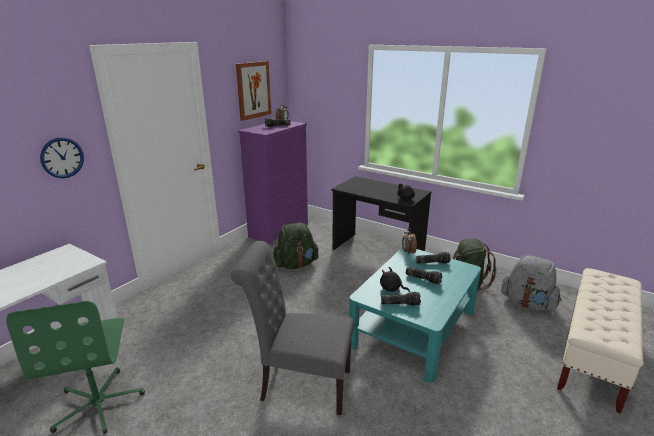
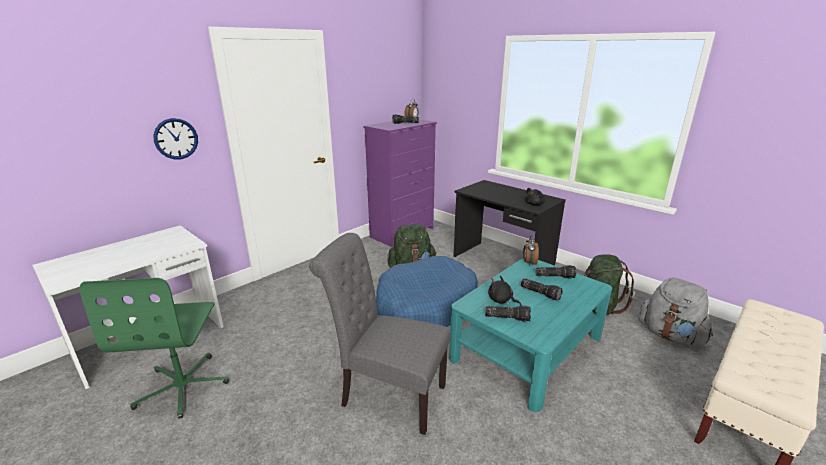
camera: 10 degrees right, 0 degrees up
picture [236,61,271,121] -> none
none -> blue dog bed [376,256,478,327]

